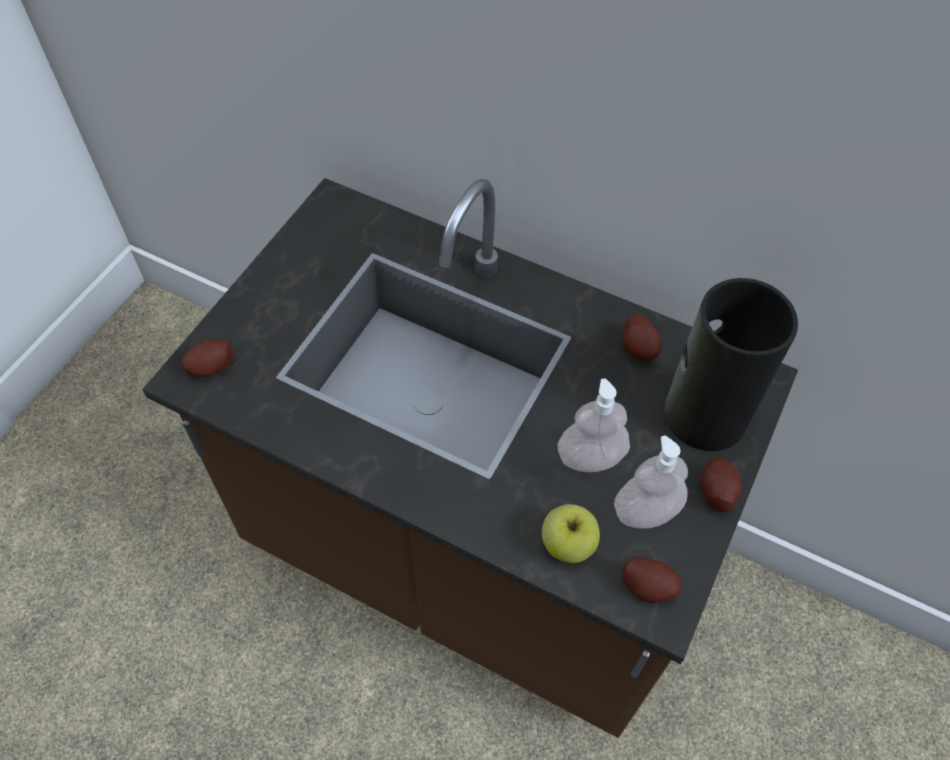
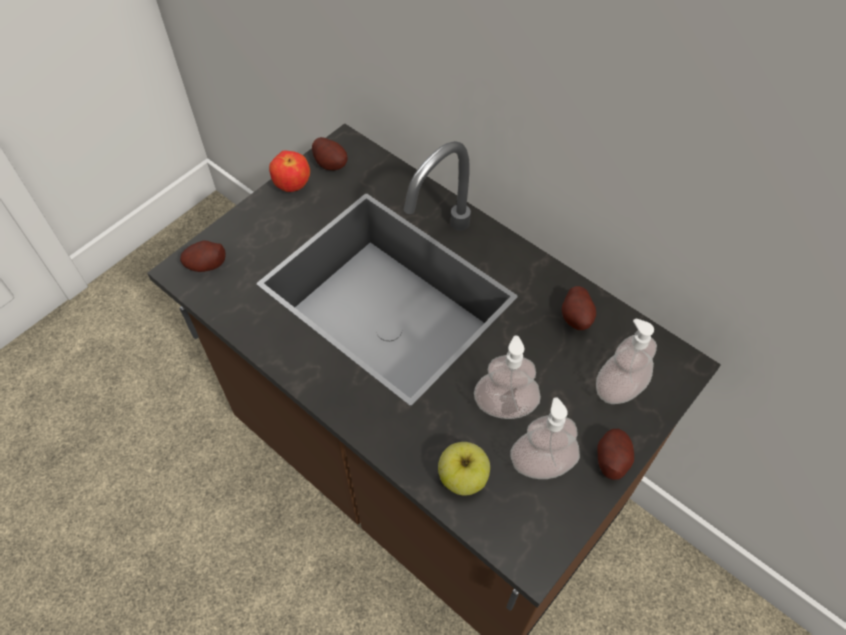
camera: 15 degrees right, 0 degrees up
potato [622,556,681,603] -> potato moved to [312,137,348,170]
vase [664,278,798,451] -> soap dispenser [596,319,657,404]
none -> apple [269,151,310,192]

